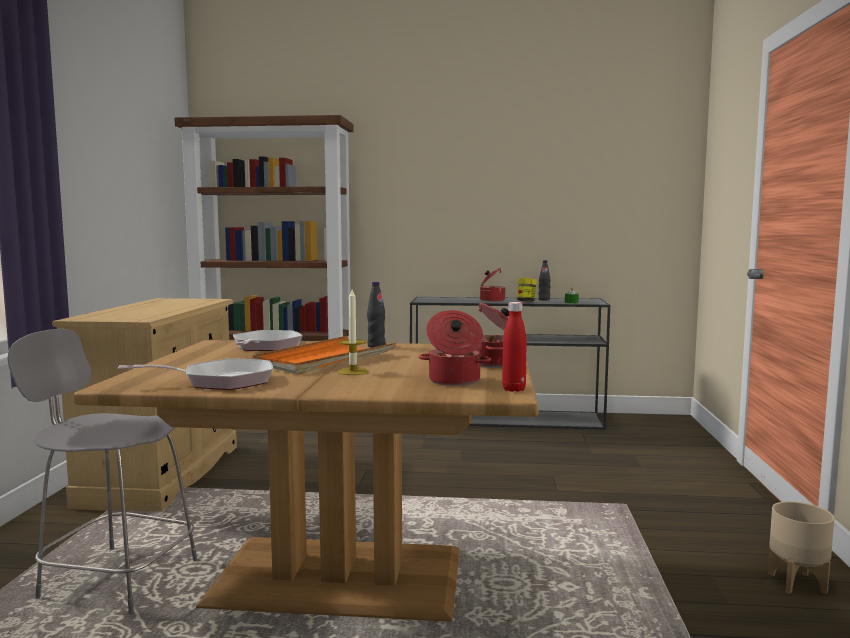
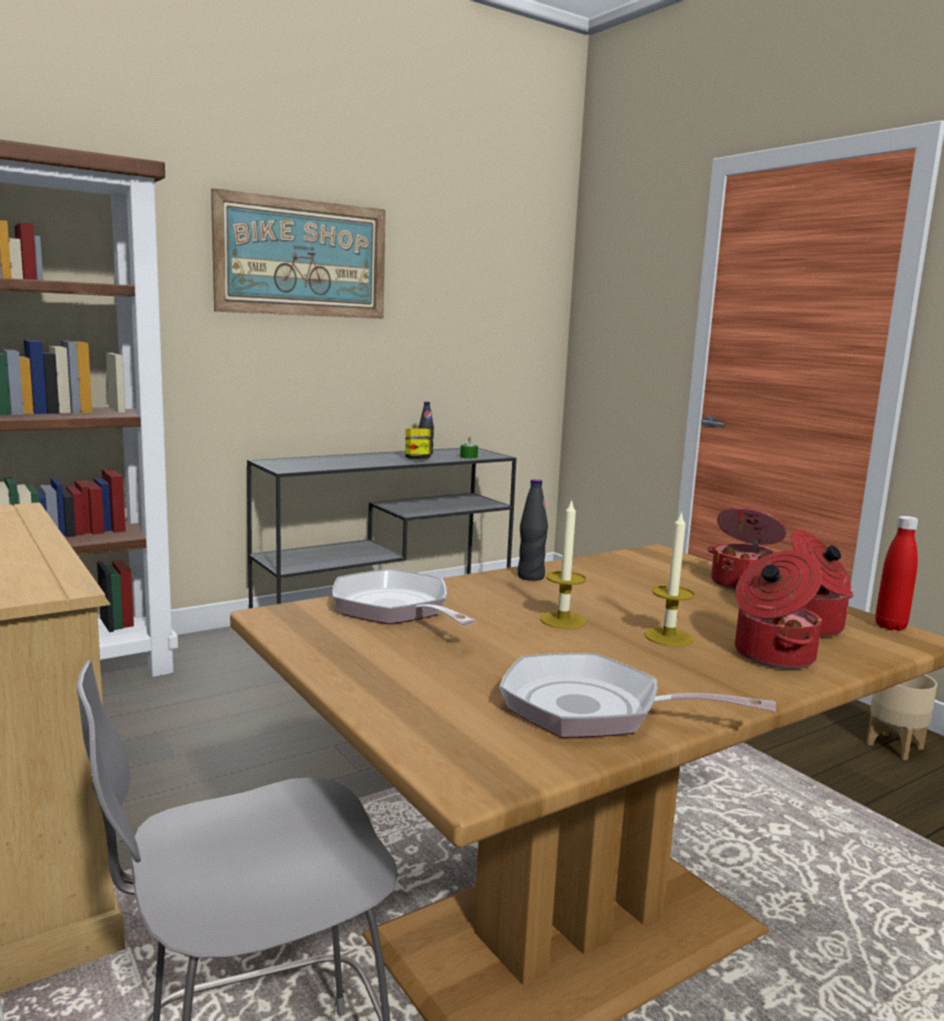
camera: 40 degrees left, 5 degrees up
frying pan [118,358,273,390] -> frying pan turned 105 degrees counterclockwise [499,653,776,738]
orange tray [253,336,396,375] -> candle [540,499,586,629]
cooking pot [480,268,506,302] -> cooking pot moved to [735,550,822,669]
none -> picture [211,188,386,319]

